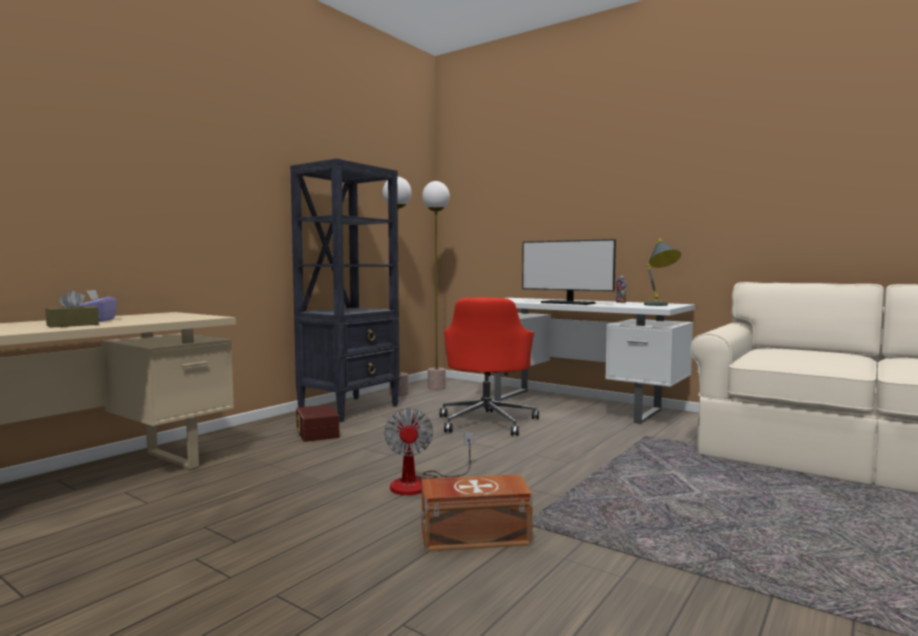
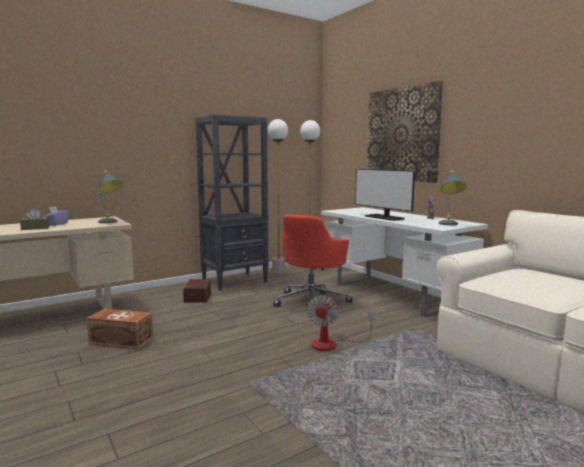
camera: 20 degrees right, 5 degrees up
fan [384,408,473,495] -> fan moved to [307,295,375,351]
brown storage box [422,474,533,552] -> brown storage box moved to [87,309,154,350]
none -> grey table lamp [97,170,123,223]
none -> picture [367,81,444,183]

